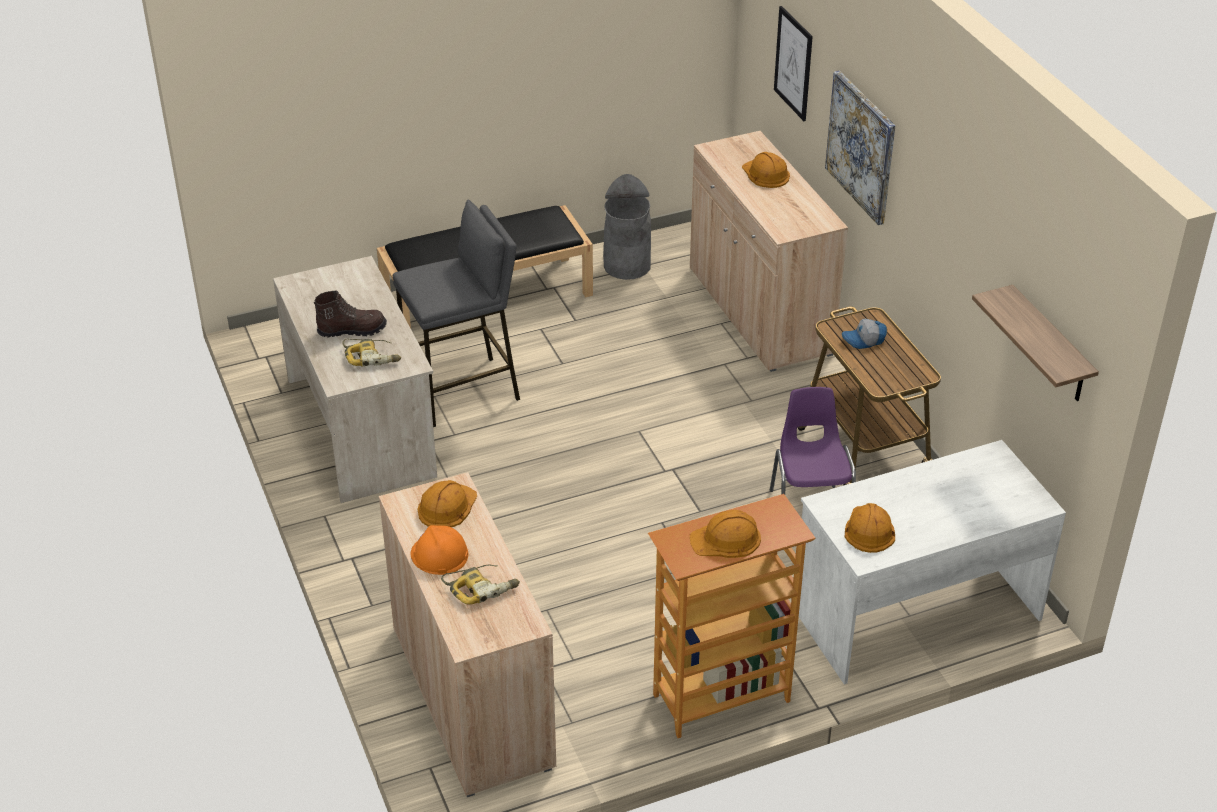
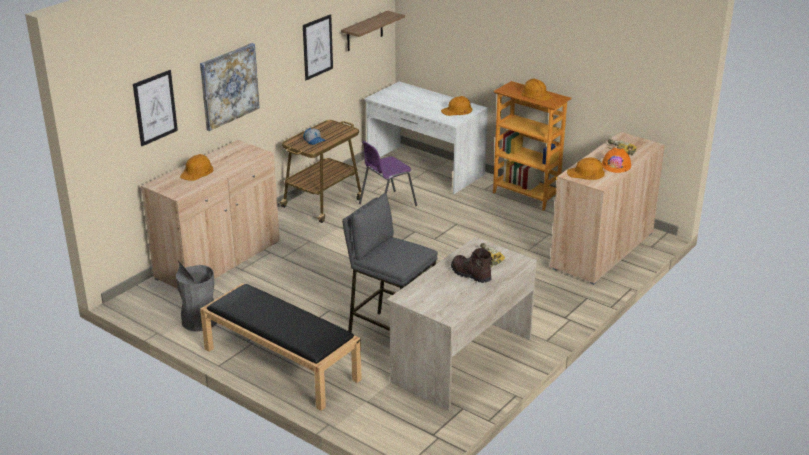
camera: 120 degrees left, 10 degrees down
none -> picture [303,14,333,80]

